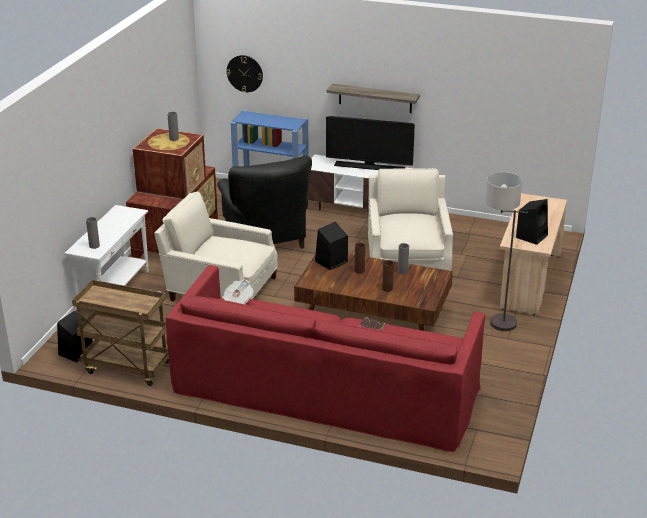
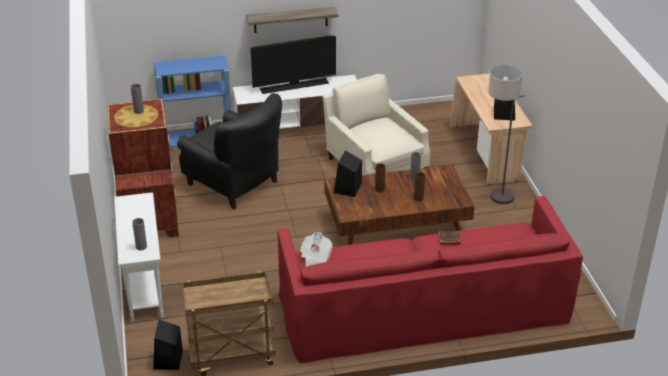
camera: 30 degrees left, 5 degrees up
beige armchair [154,191,278,301] -> none
wall clock [226,55,263,92] -> none

